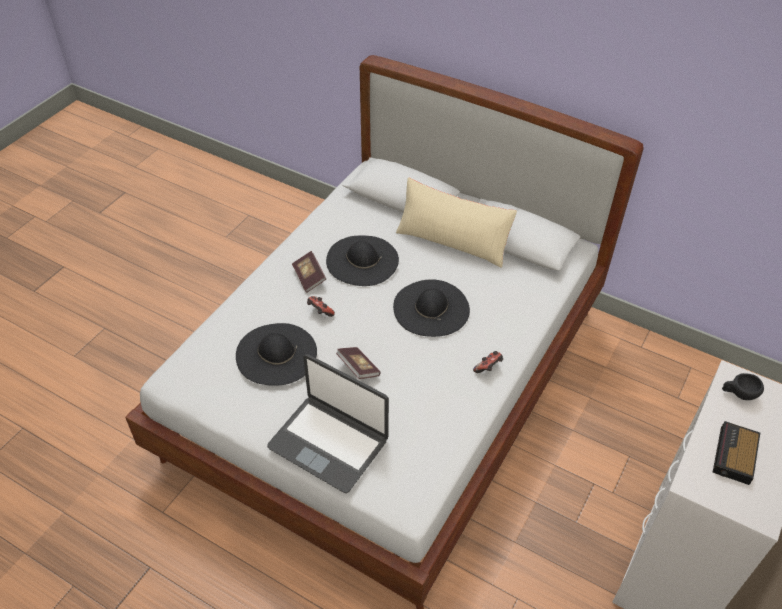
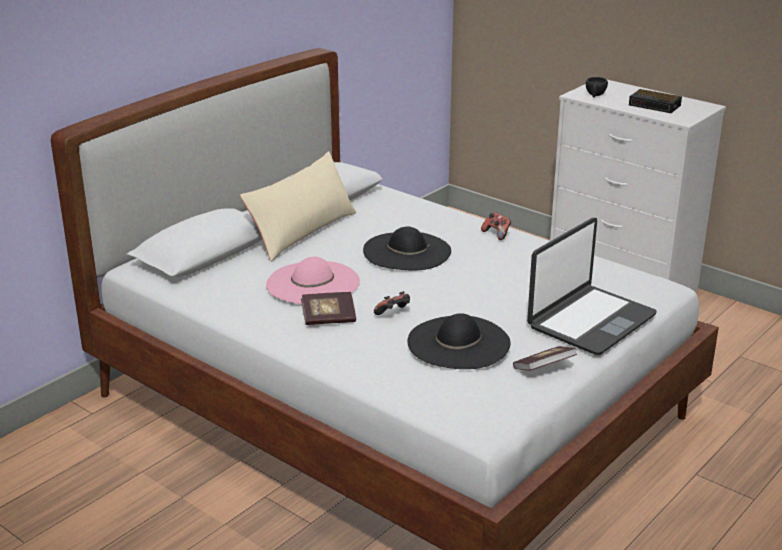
camera: 80 degrees left, 20 degrees down
black hat [326,236,399,286] -> pink hat [266,257,360,304]
book [336,347,381,379] -> book moved to [513,346,577,370]

